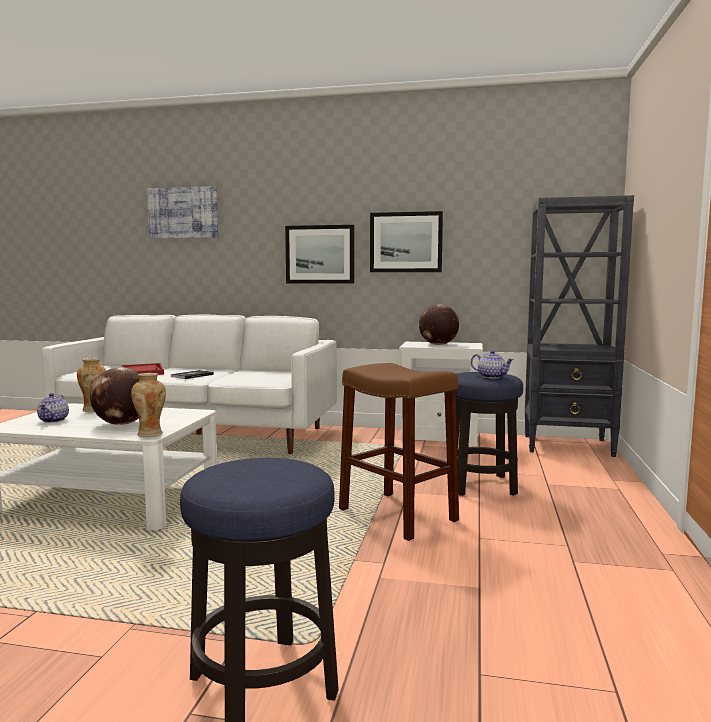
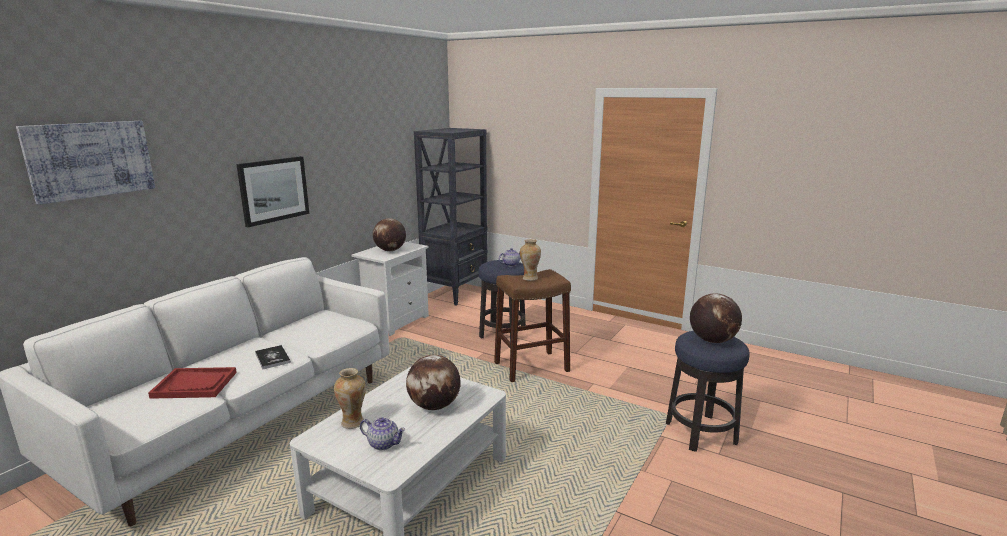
camera: 70 degrees left, 10 degrees up
vase [131,373,166,437] -> vase moved to [520,239,541,281]
picture [370,211,443,272] -> none
none -> globe [690,293,742,343]

